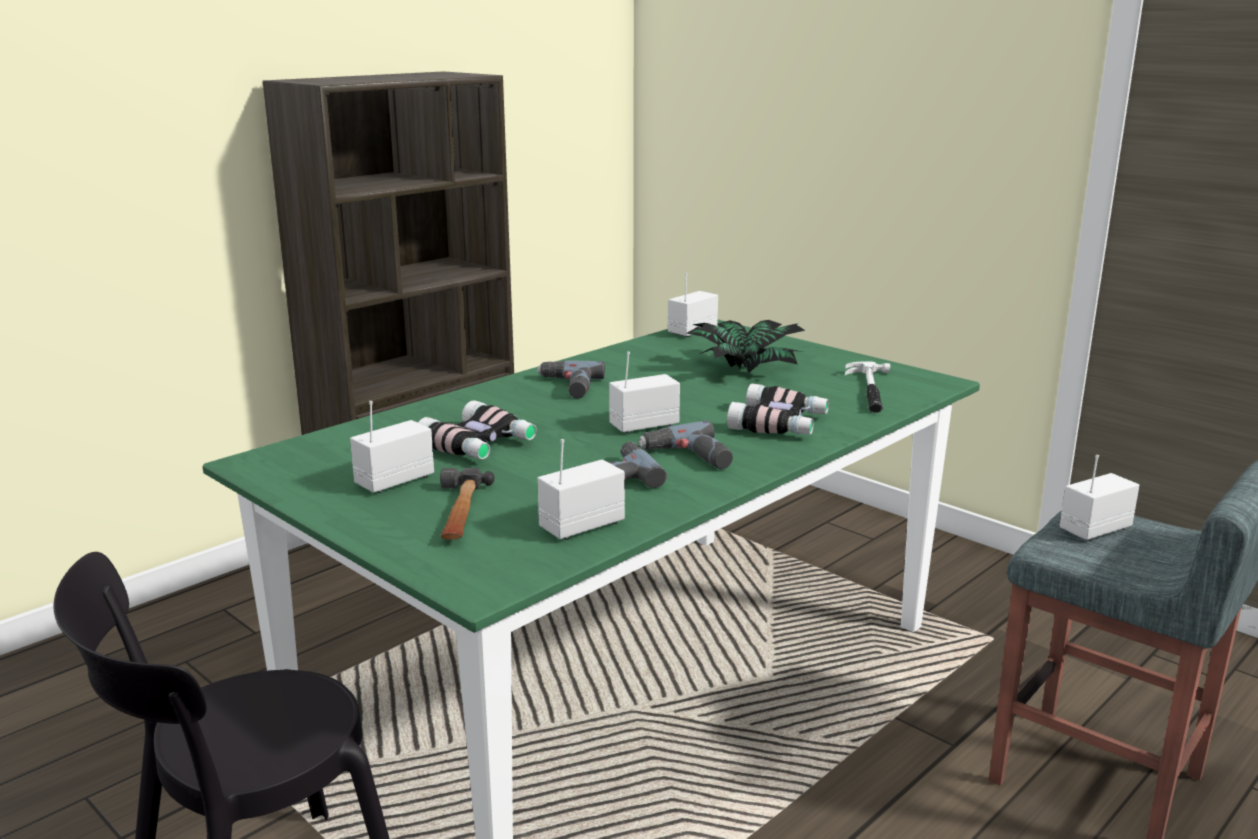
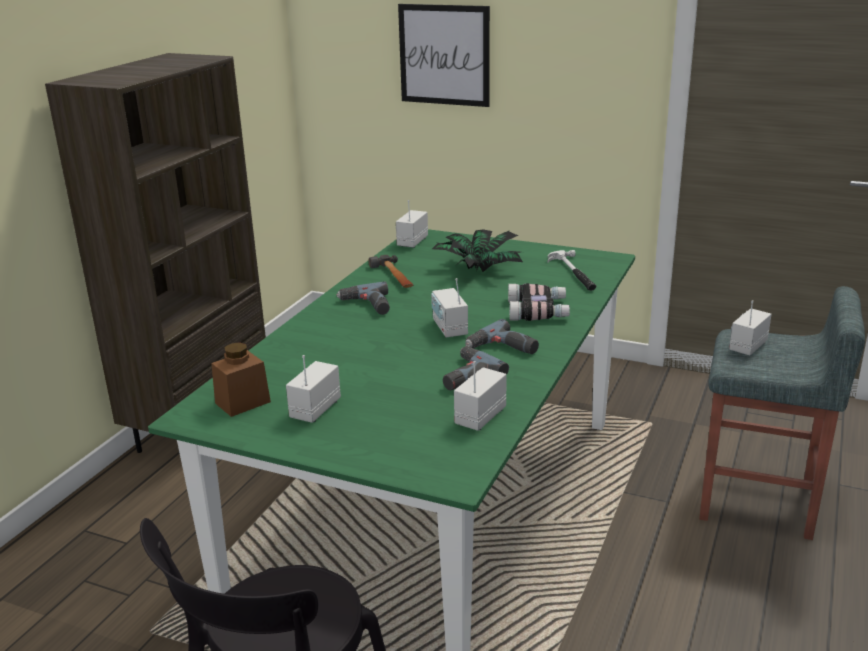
camera: 20 degrees left, 5 degrees up
binoculars [417,400,537,459] -> none
hammer [440,468,495,540] -> hammer moved to [368,255,413,288]
radio [609,352,680,434] -> radio turned 60 degrees counterclockwise [431,278,468,337]
none -> brown jar [211,342,271,417]
none -> picture [398,4,490,107]

